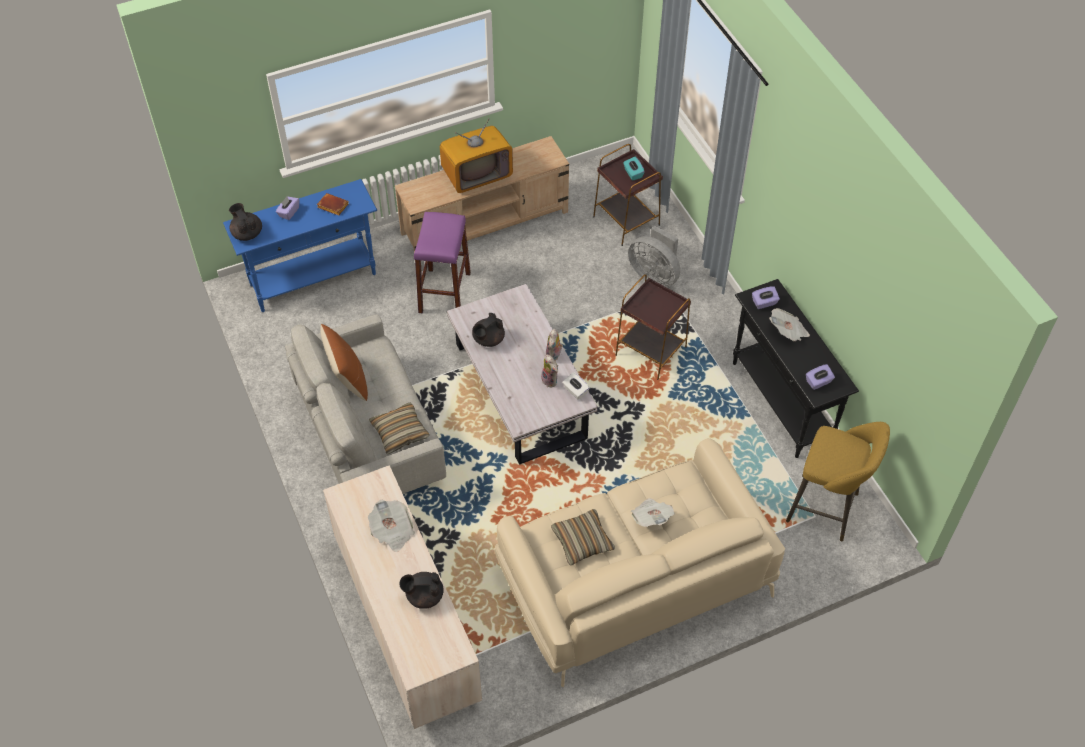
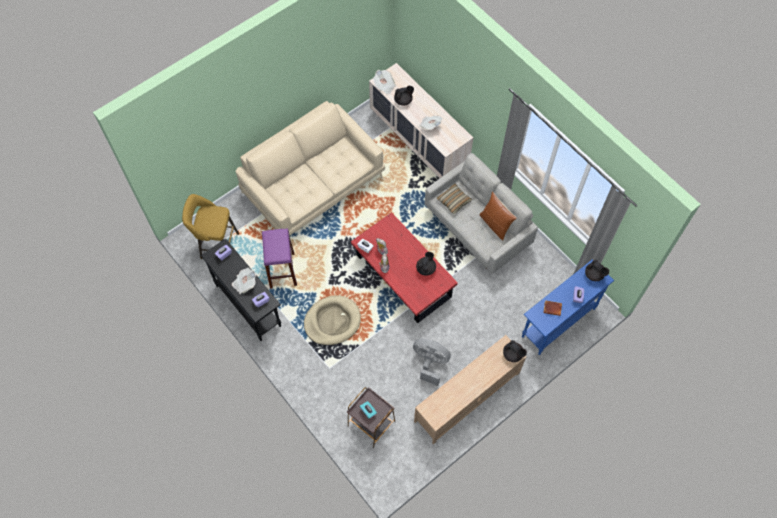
camera: 165 degrees right, 10 degrees up
purple stool [414,212,471,313] -> purple stool moved to [262,228,297,289]
television [440,118,513,193] -> none
white coffee table [447,284,598,465] -> red coffee table [351,212,458,323]
pillow [551,509,615,566] -> none
brown side table [615,274,691,380] -> beige dog bed [304,295,361,346]
grey fan [628,225,680,287] -> grey fan moved to [413,339,451,386]
newspaper [630,498,675,527] -> newspaper moved to [373,70,396,95]
none -> black teapot [503,340,527,362]

